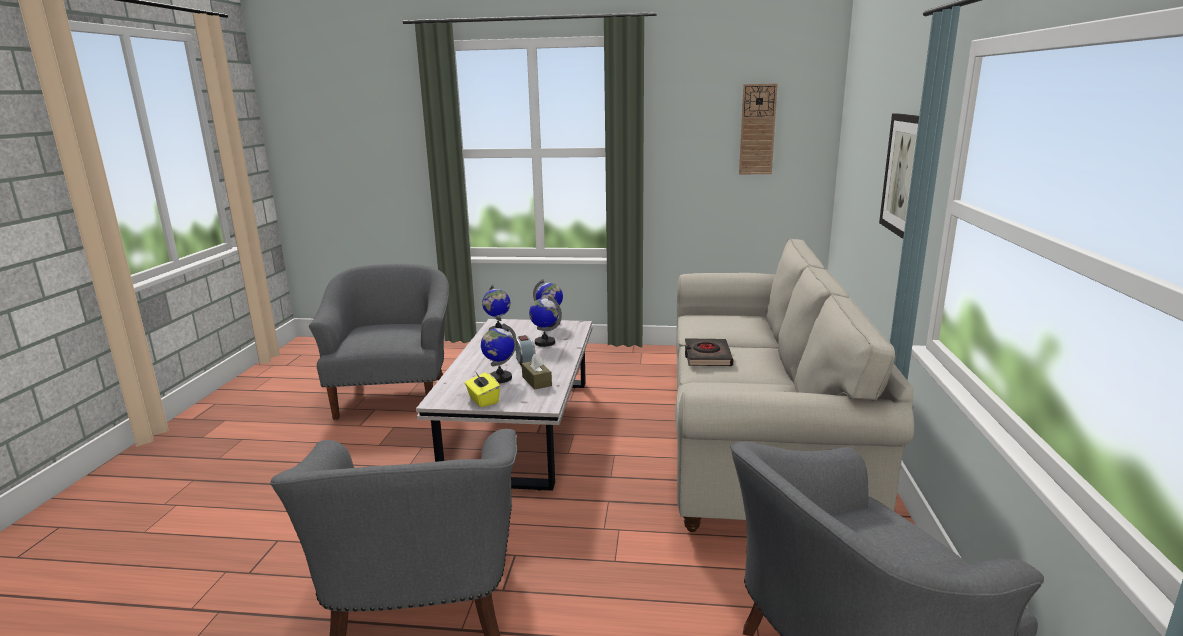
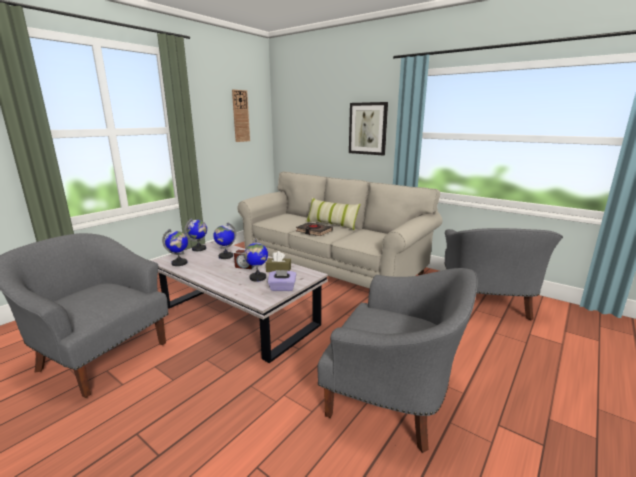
camera: 60 degrees left, 0 degrees up
yellow tissue box [465,371,500,407] -> purple tissue box [268,270,296,291]
none -> pillow [305,198,361,230]

